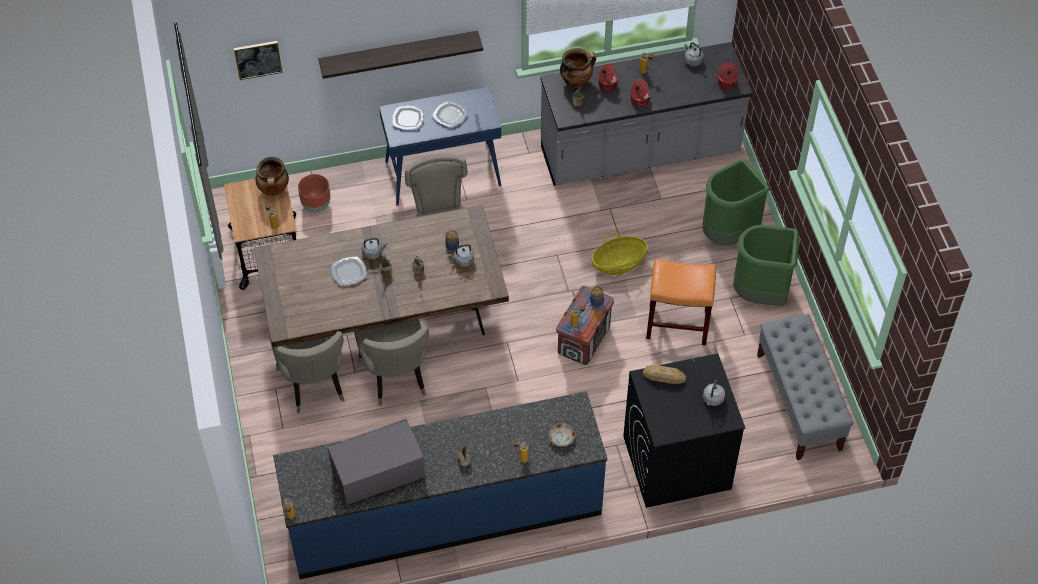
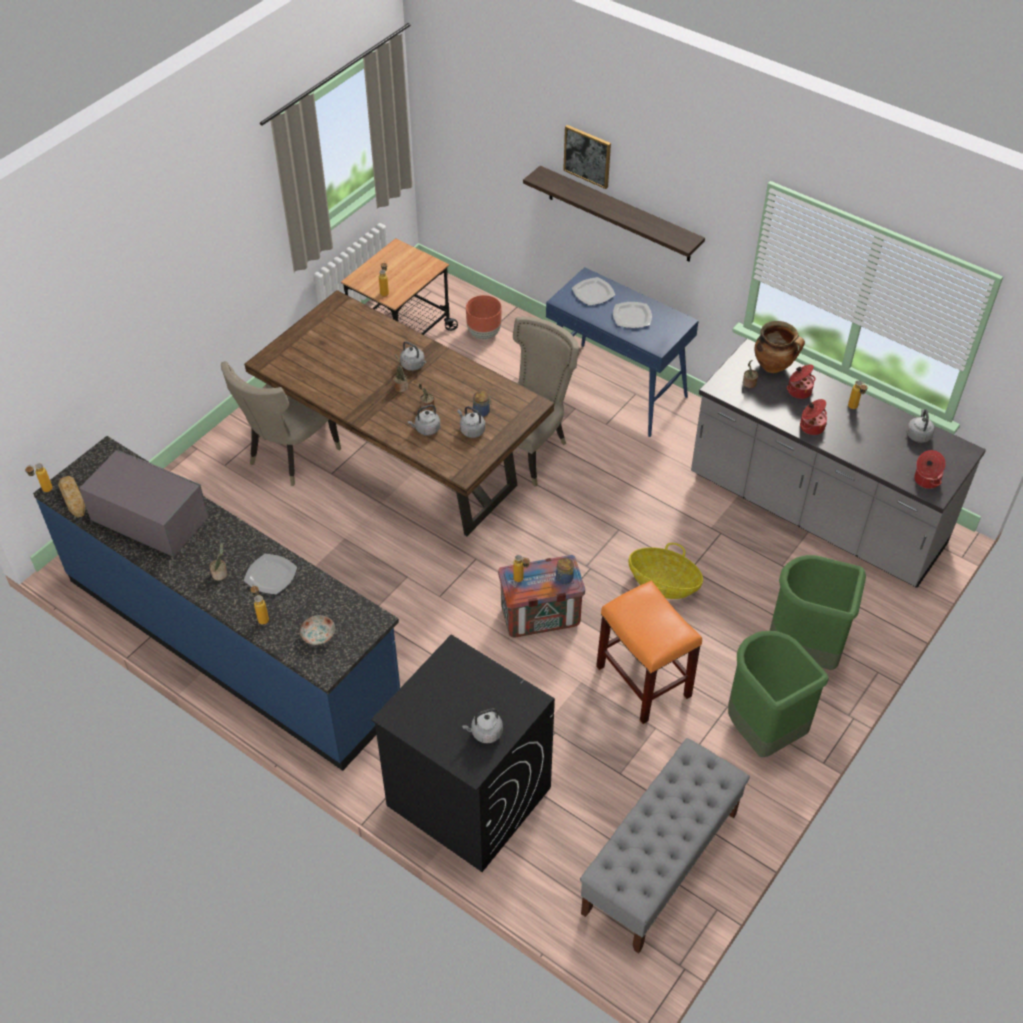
camera: 50 degrees right, 5 degrees down
picture [234,41,282,80] -> picture moved to [563,125,611,189]
cooking pot [256,157,289,196] -> none
plate [331,257,367,286] -> plate moved to [244,554,297,594]
beige chair [354,319,429,406] -> none
bread [643,365,686,384] -> bread moved to [58,476,85,518]
none -> grey kettle [408,405,441,436]

